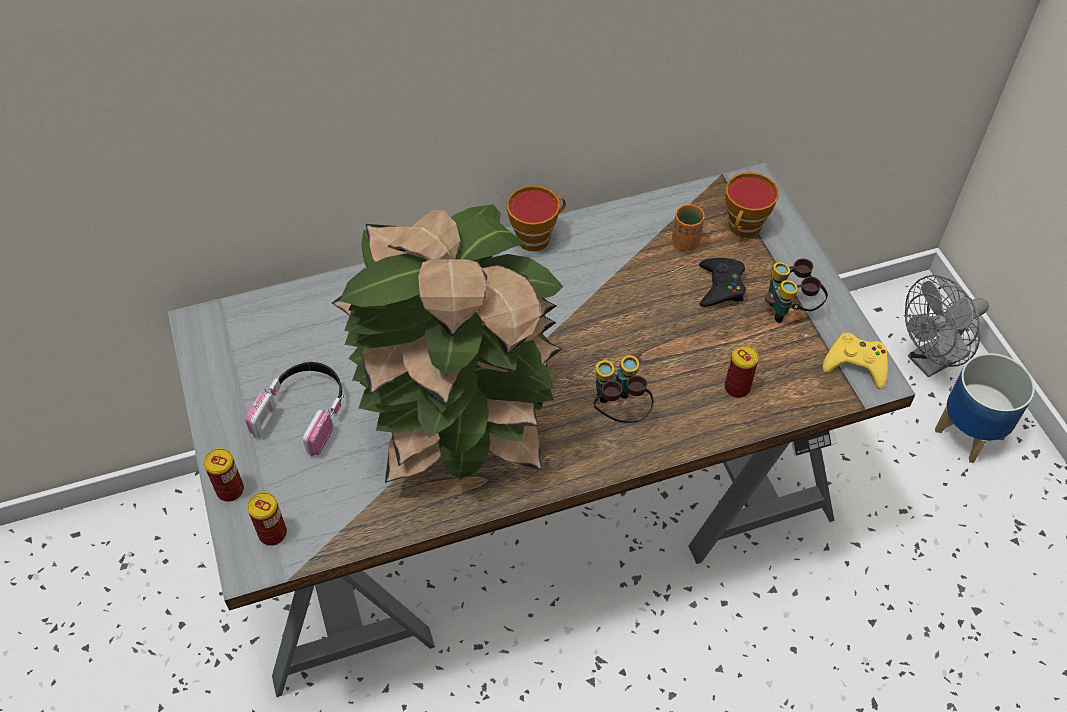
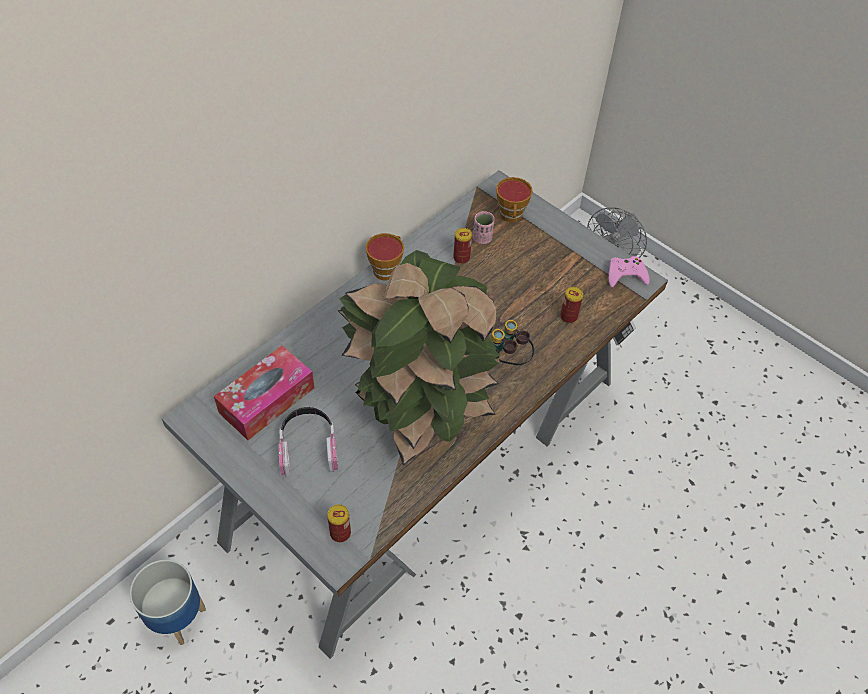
camera: 30 degrees left, 0 degrees up
can [204,448,244,502] -> can moved to [453,228,472,264]
orange cup [672,204,705,251] -> pink cup [473,211,495,244]
black game controller [699,258,746,307] -> none
binoculars [765,259,828,323] -> none
yellow game controller [823,333,888,389] -> pink game controller [609,256,650,287]
planter [935,353,1035,463] -> planter moved to [130,560,206,645]
none -> tissue box [214,346,315,440]

